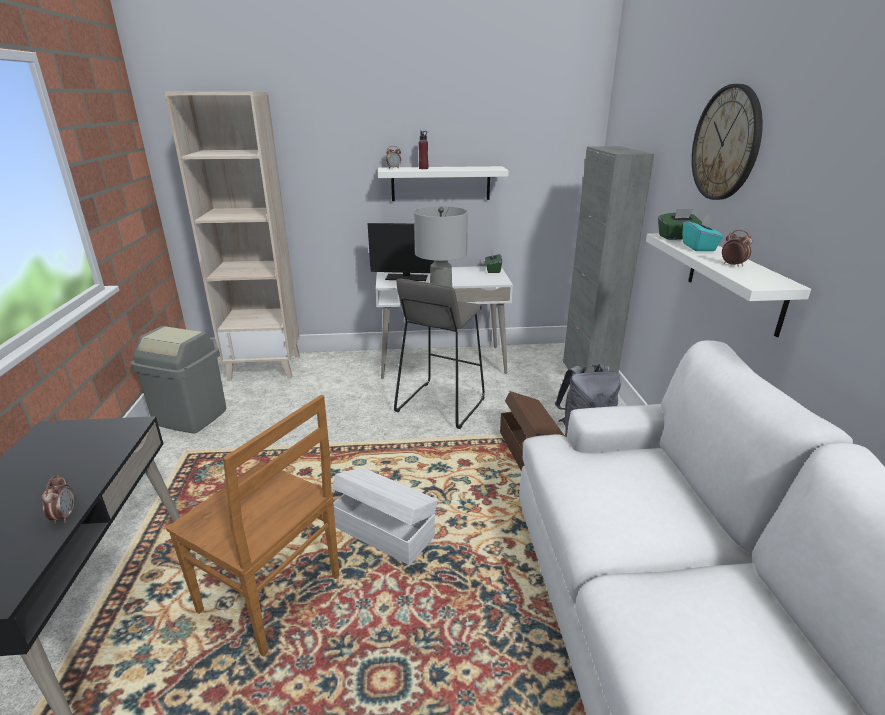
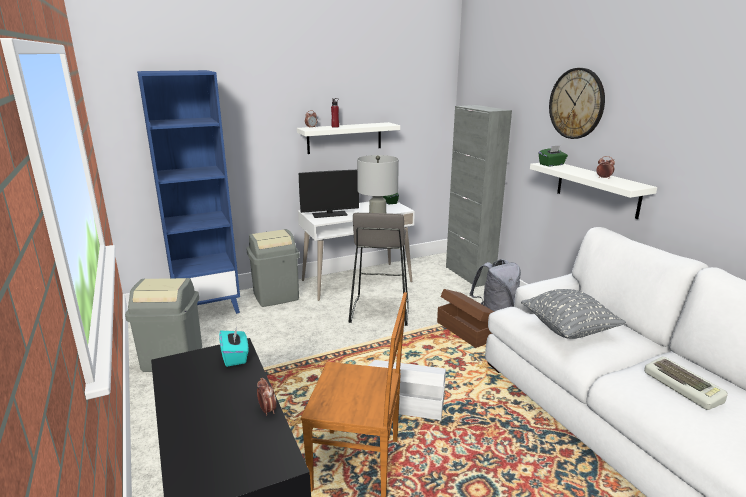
camera: 20 degrees left, 5 degrees down
beige bookcase [164,92,300,381] -> blue bookcase [137,70,240,314]
turquoise tissue box [683,214,723,251] -> turquoise tissue box moved to [219,326,248,367]
none -> grey trash can [246,229,300,307]
none -> grey pillow [521,289,626,339]
none -> keyboard [644,357,728,410]

